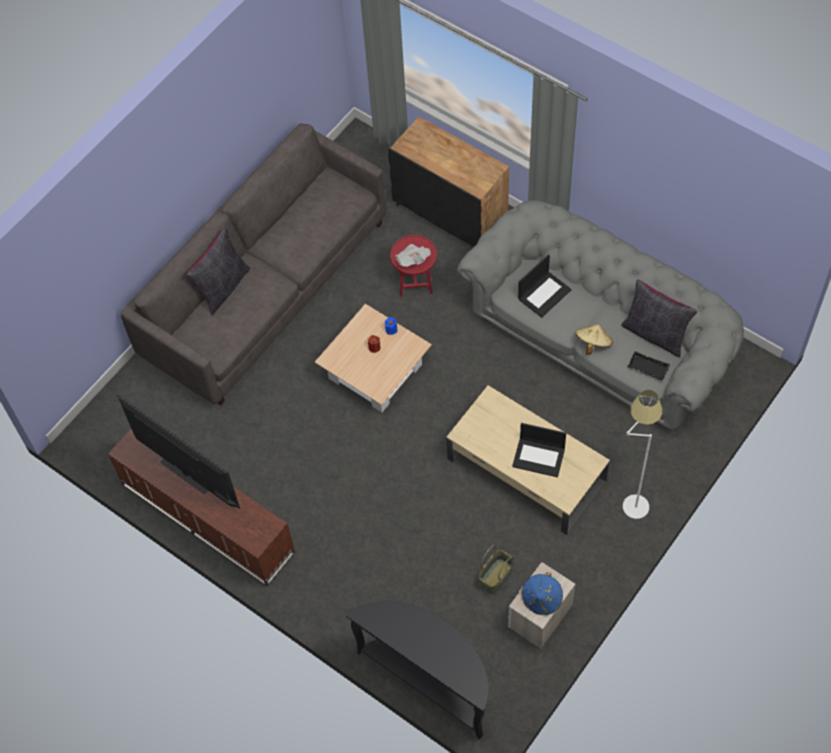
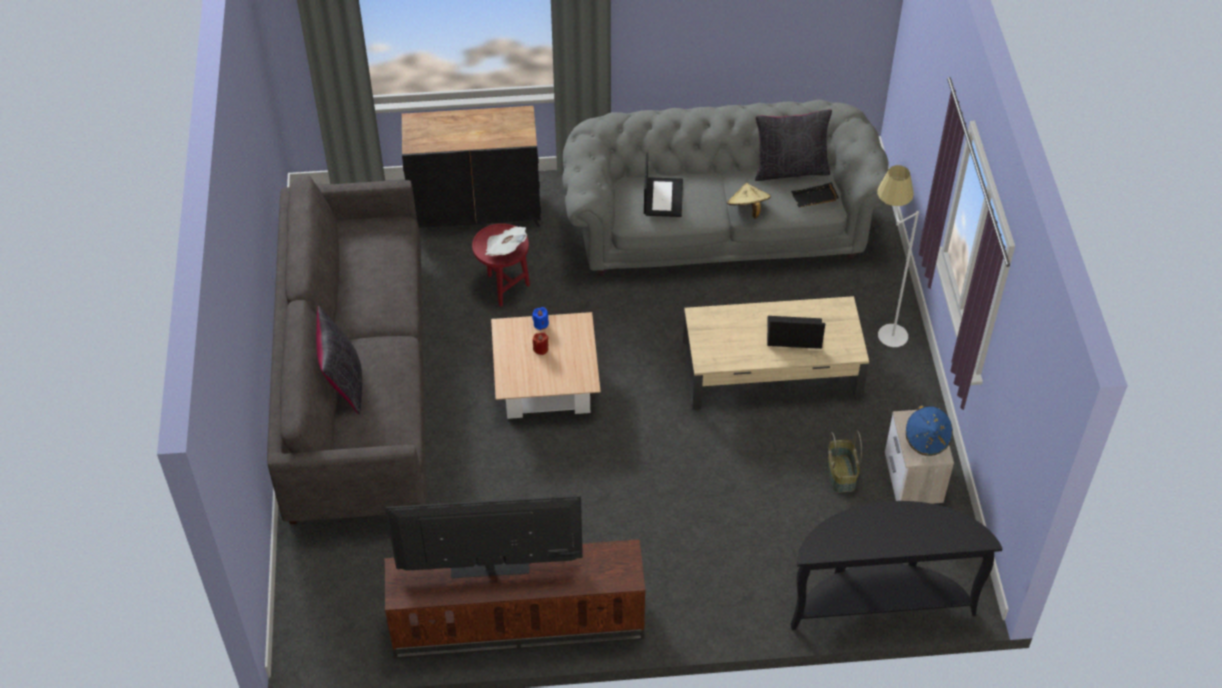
camera: 45 degrees left, 10 degrees down
laptop [512,423,566,477] -> laptop turned 150 degrees counterclockwise [767,316,825,349]

